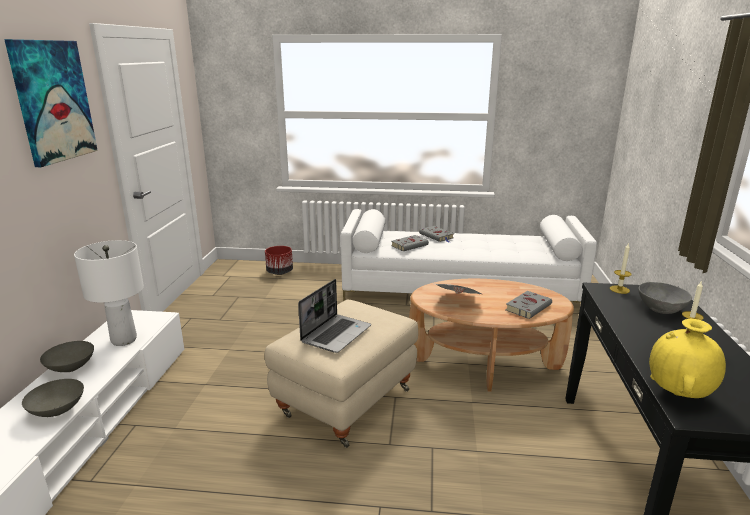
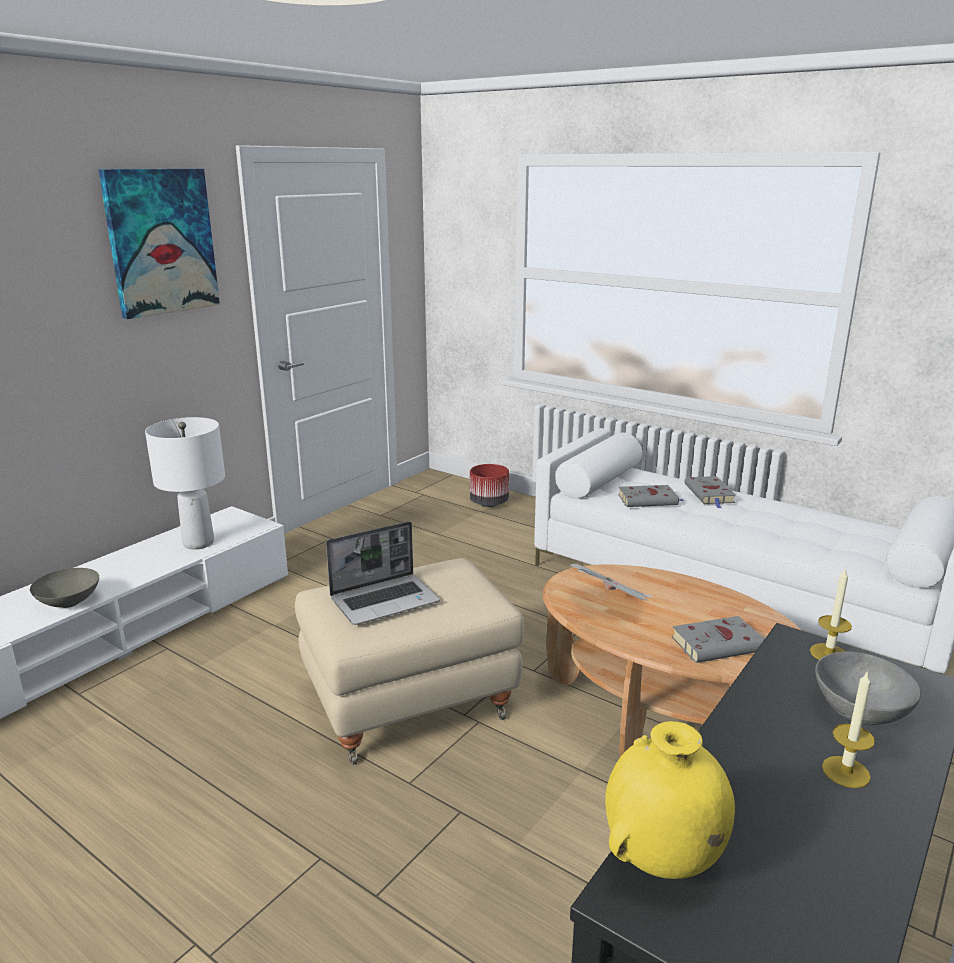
camera: 30 degrees right, 0 degrees up
grey bowl [40,341,94,372] -> none

